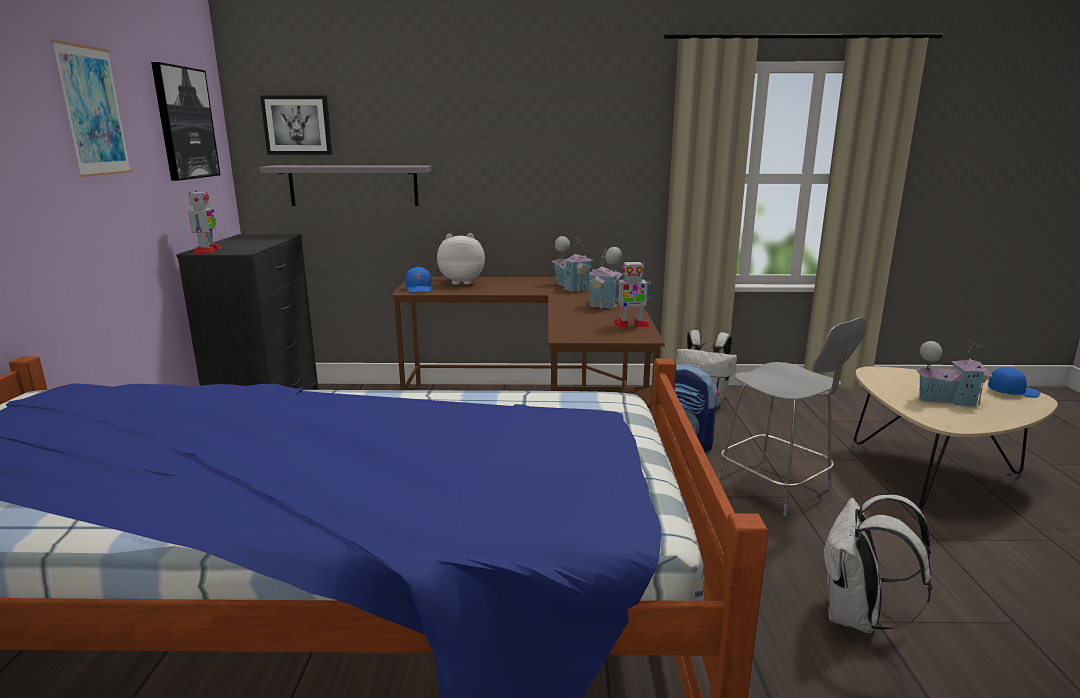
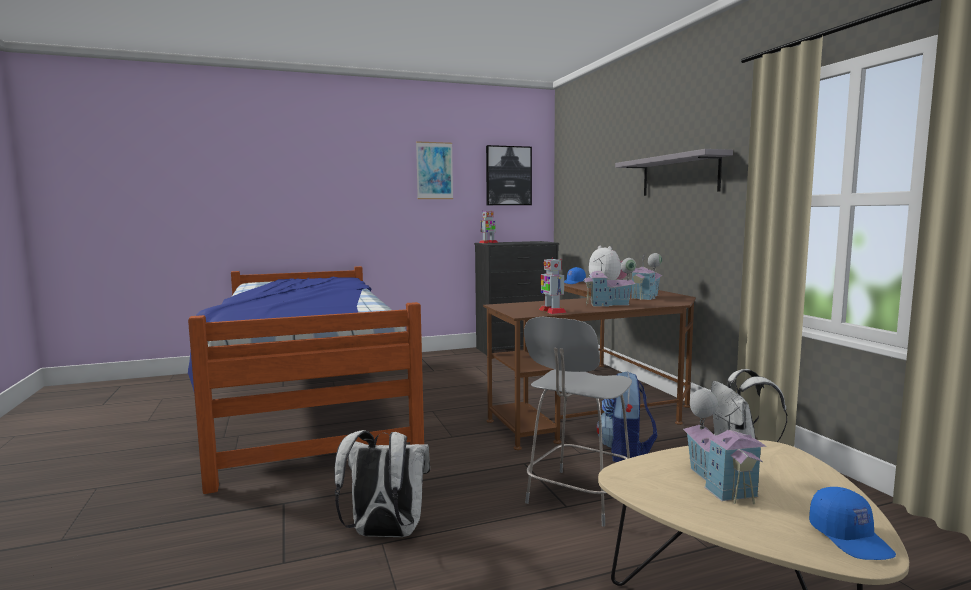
camera: 70 degrees right, 10 degrees down
grey shelf [259,165,431,206] -> grey shelf moved to [615,149,733,196]
picture [260,95,332,155] -> none

